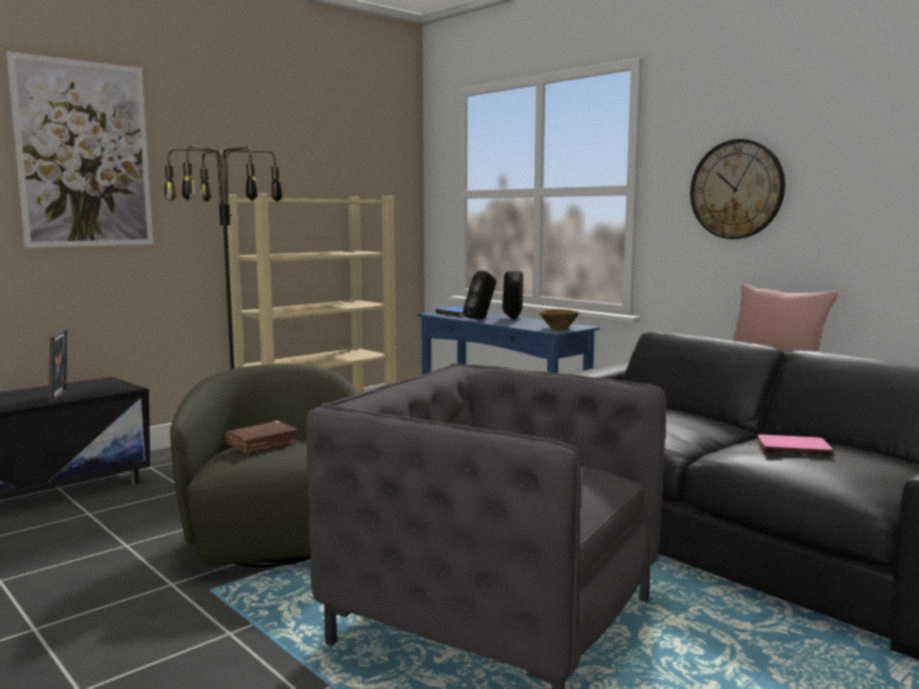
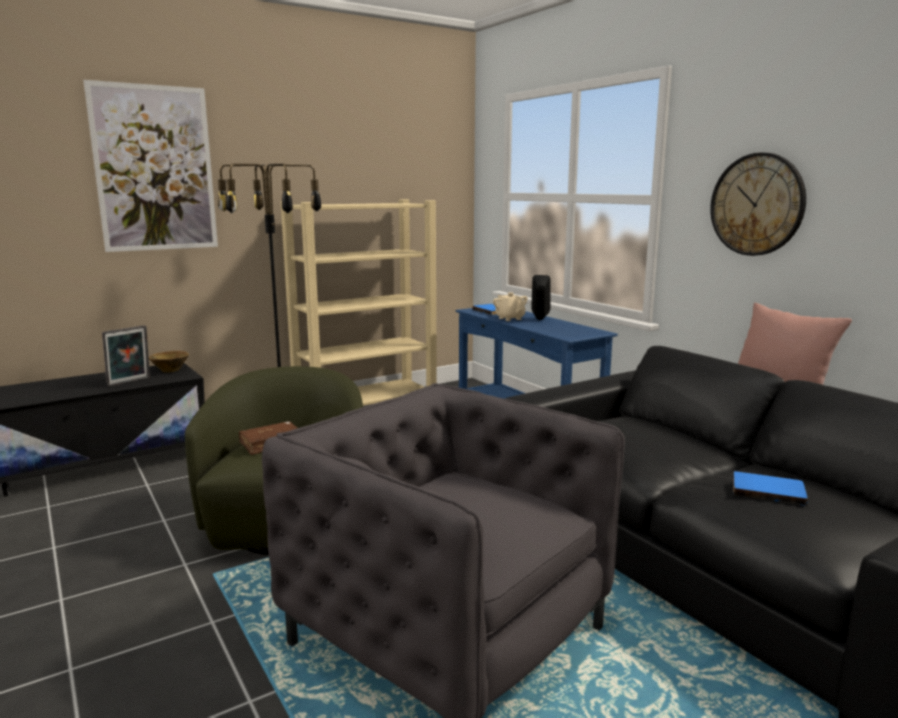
camera: 10 degrees right, 5 degrees up
picture frame [49,329,68,402] -> picture frame turned 45 degrees clockwise [102,325,150,387]
black speaker [463,271,497,319] -> beige teapot [493,292,528,321]
brown bowl [539,309,579,330] -> brown bowl moved to [149,351,189,373]
pink book [757,434,834,457] -> blue book [733,471,808,506]

